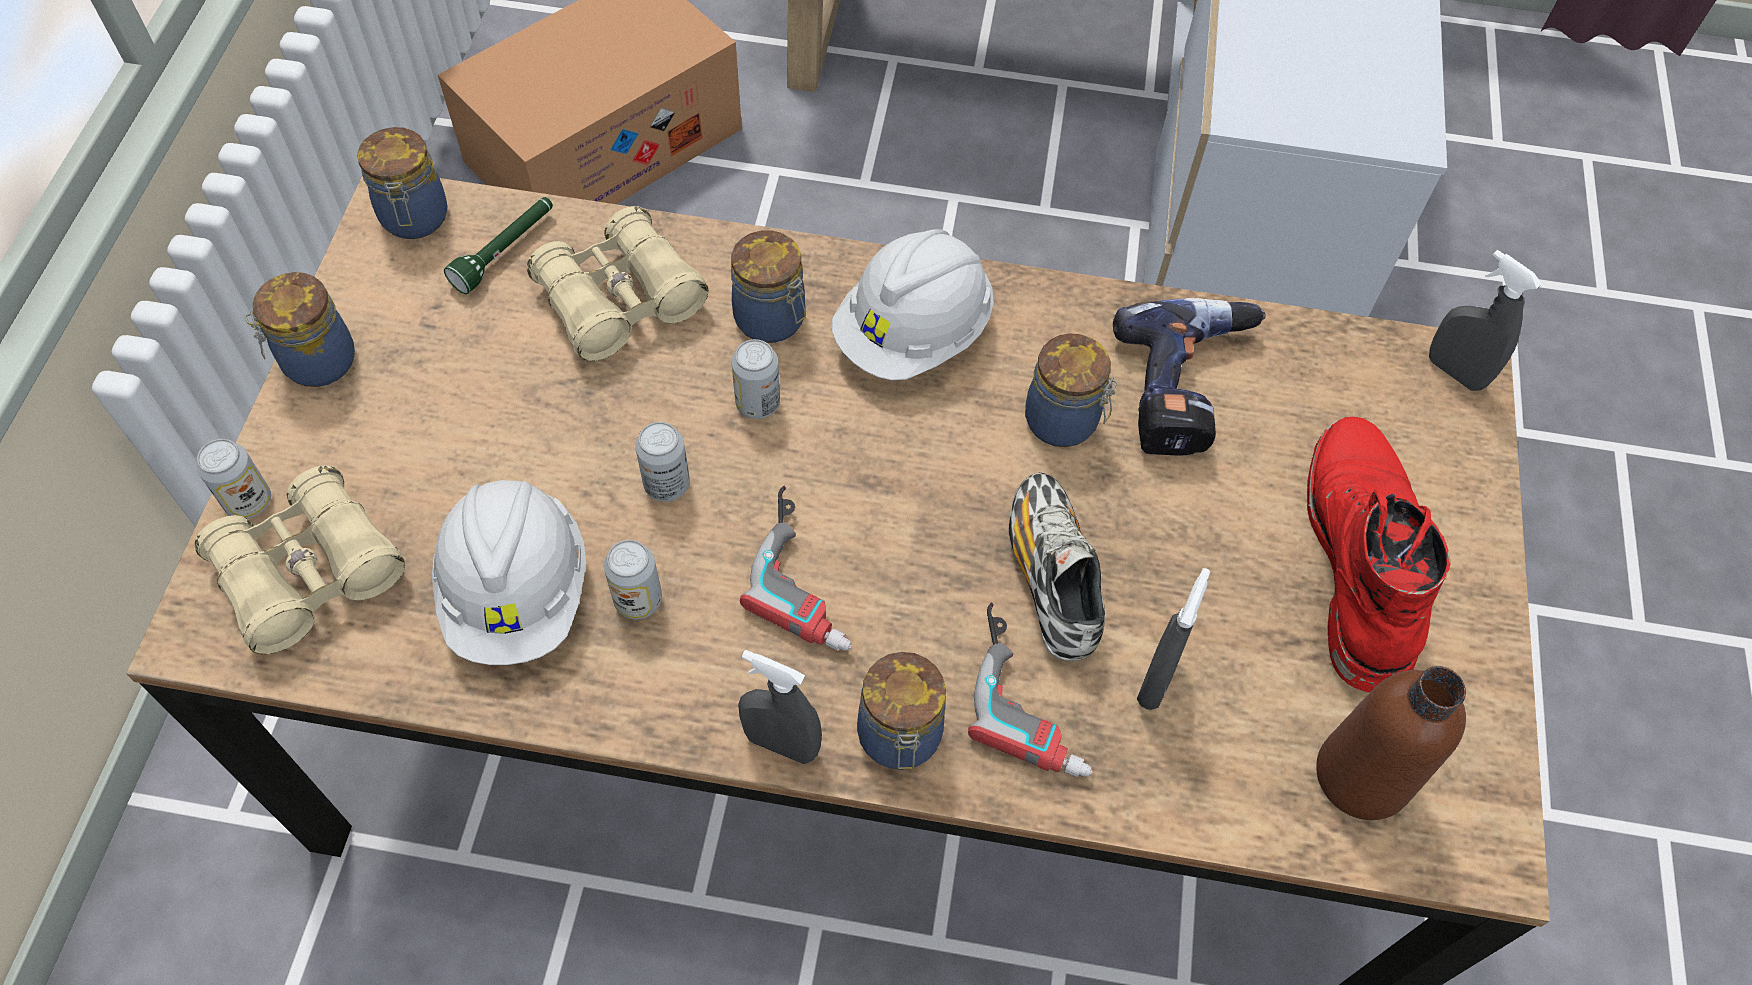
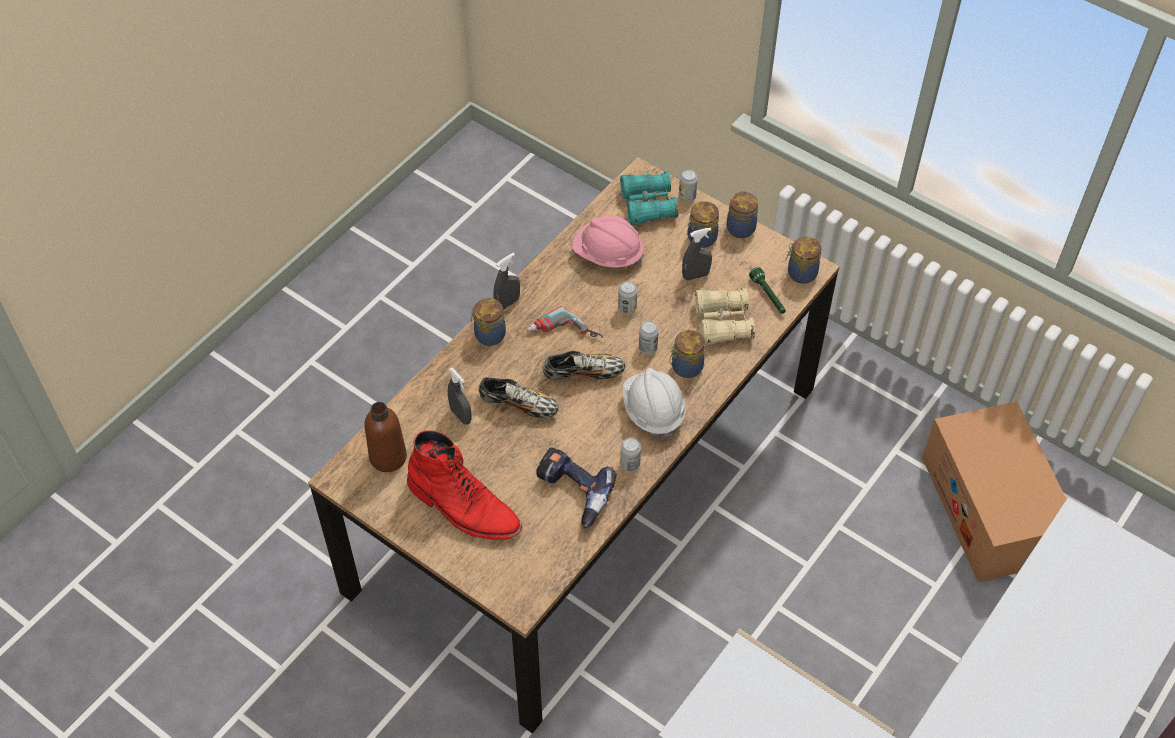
camera: 120 degrees right, 5 degrees down
beige binoculars [195,466,405,654] -> turquoise binoculars [620,171,678,225]
white hard hat [432,480,586,665] -> pink hard hat [572,215,644,268]
can [604,540,662,620] -> can moved to [620,437,641,472]
power drill [968,602,1093,777] -> none
jar [1025,333,1117,447] -> jar moved to [687,201,719,248]
grey spray bottle [1429,250,1542,391] -> grey spray bottle moved to [682,228,712,280]
none -> shoe [542,351,625,381]

